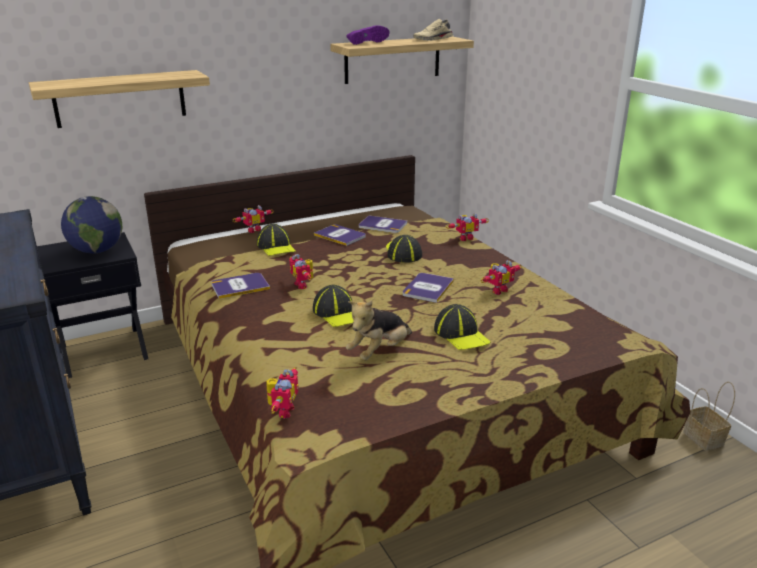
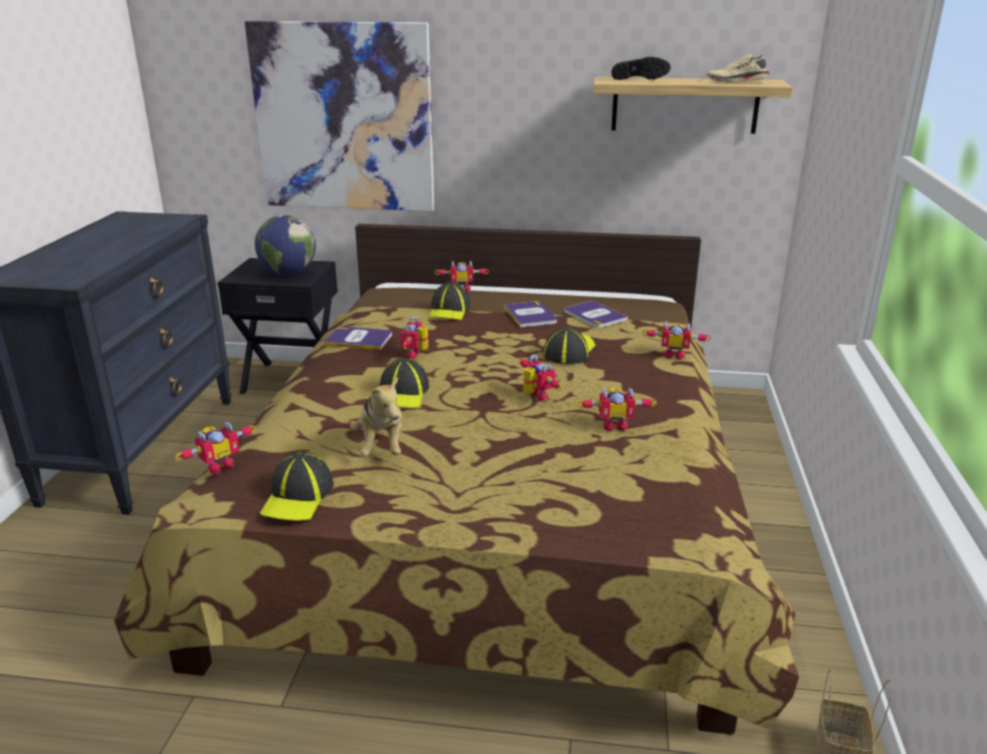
camera: 35 degrees right, 0 degrees up
shelf [29,70,210,128] -> picture [245,21,434,211]
purple shoe [346,25,389,45] -> black shoe [611,57,671,80]
plush toy [346,300,412,361] -> plush toy turned 90 degrees counterclockwise [350,377,402,455]
book [403,273,454,303] -> toy robot [519,355,562,401]
cap [434,304,490,350] -> cap moved to [260,452,334,521]

